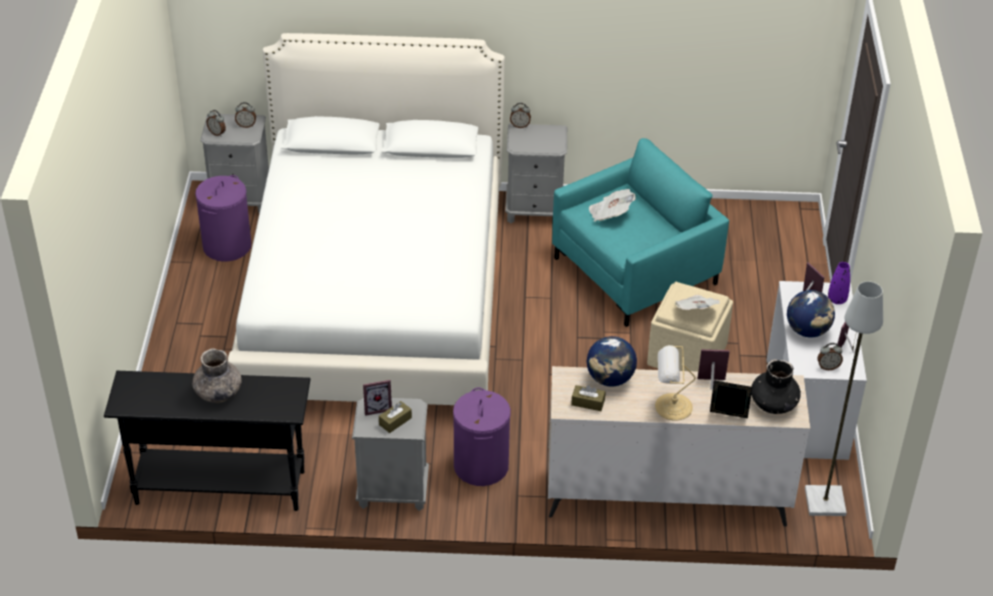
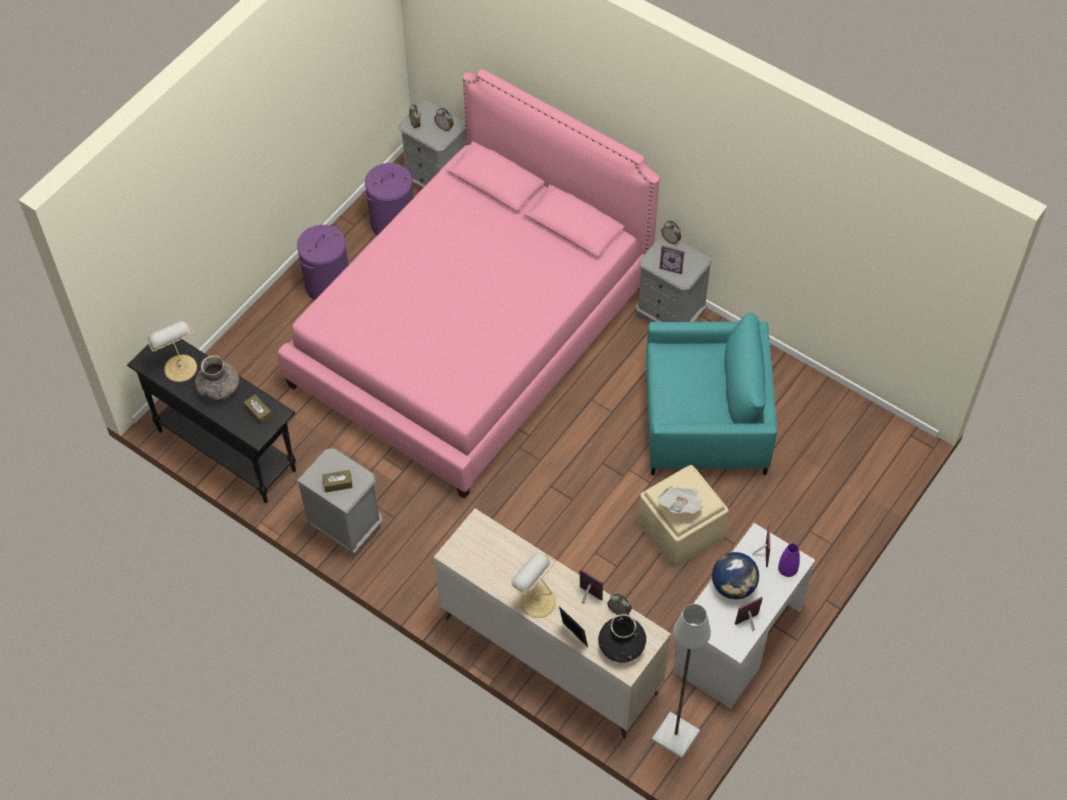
camera: 35 degrees right, 15 degrees up
white bed [228,33,505,405] -> pink bed [278,69,660,499]
picture frame [363,380,392,416] -> picture frame moved to [659,246,685,274]
purple laundry basket [453,387,511,486] -> purple laundry basket moved to [297,224,349,300]
brown tissue box [571,385,606,411] -> brown tissue box moved to [244,395,272,425]
globe [587,336,637,386] -> none
newspaper [589,189,636,222] -> none
alarm clock [817,343,843,370] -> alarm clock moved to [608,593,632,615]
none -> table lamp [148,321,197,382]

